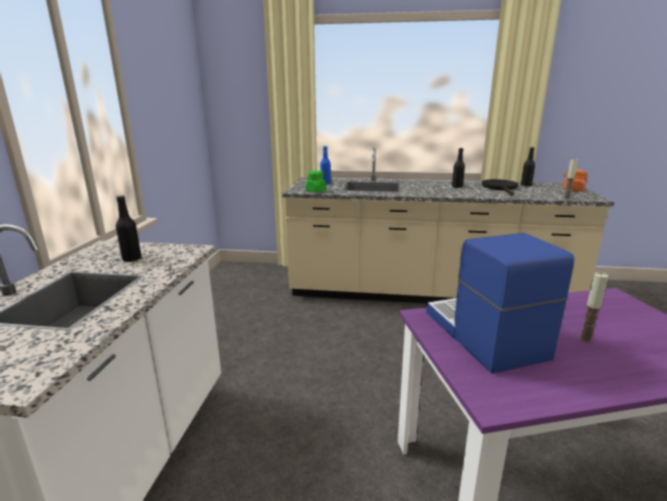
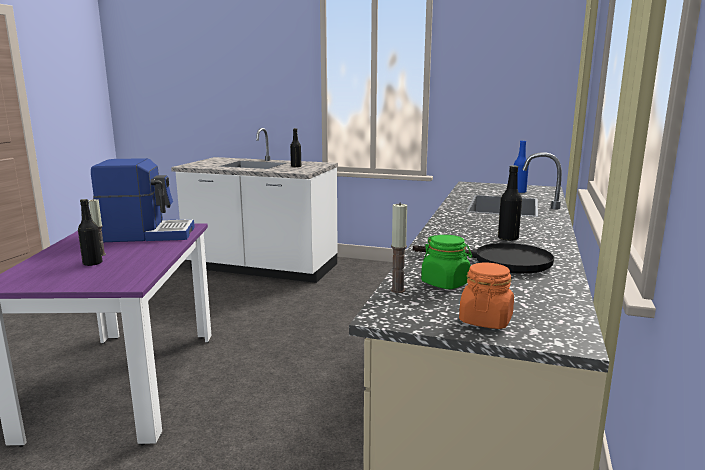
camera: 100 degrees right, 5 degrees down
green jar [306,170,326,192] -> green jar moved to [421,235,472,289]
black bottle [521,147,535,186] -> black bottle moved to [78,199,102,266]

